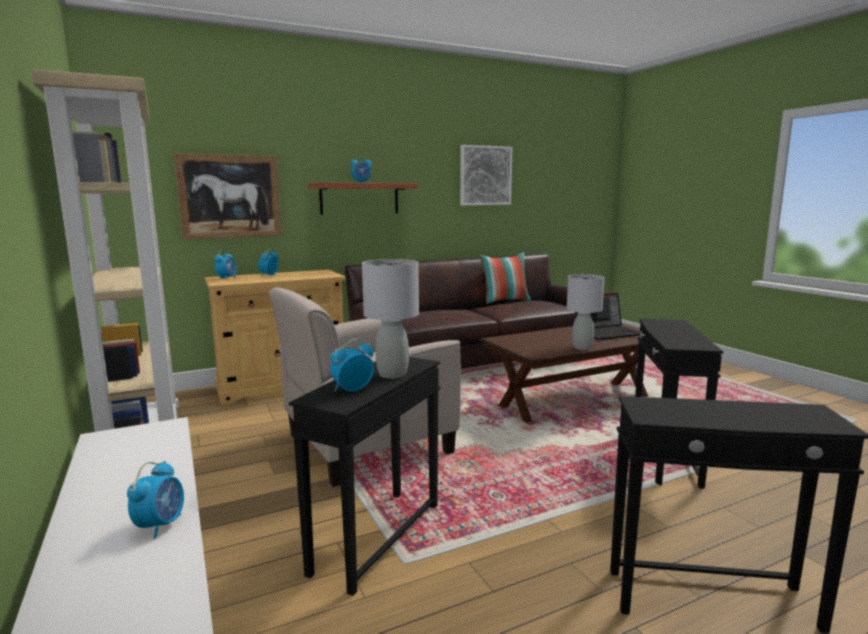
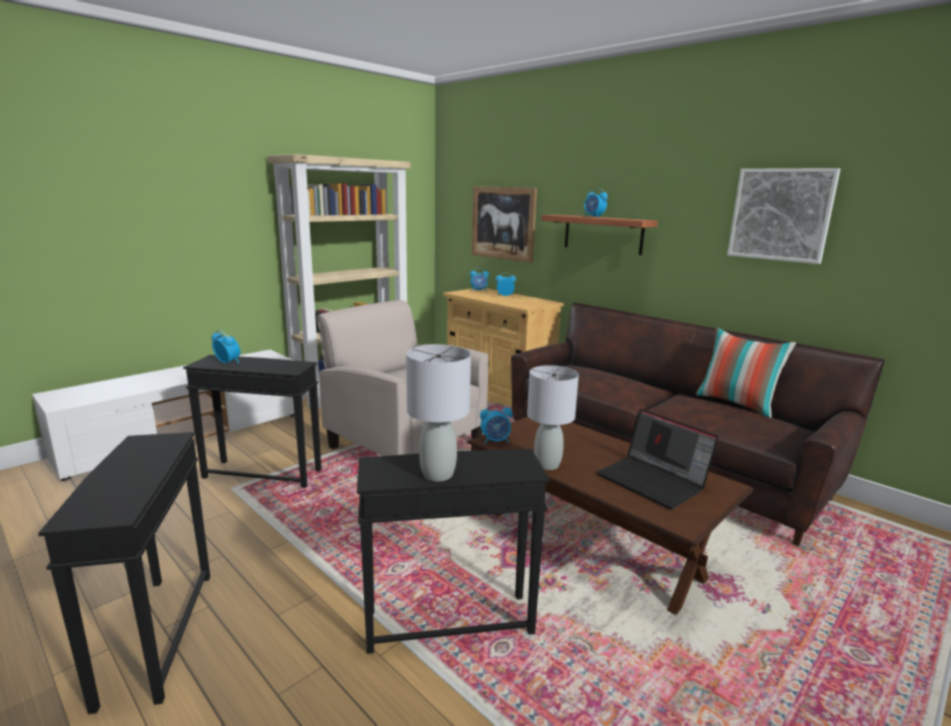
camera: 70 degrees right, 5 degrees up
alarm clock [127,461,184,539] -> alarm clock moved to [480,403,513,444]
grey table lamp [362,259,419,379] -> grey table lamp moved to [406,345,471,482]

